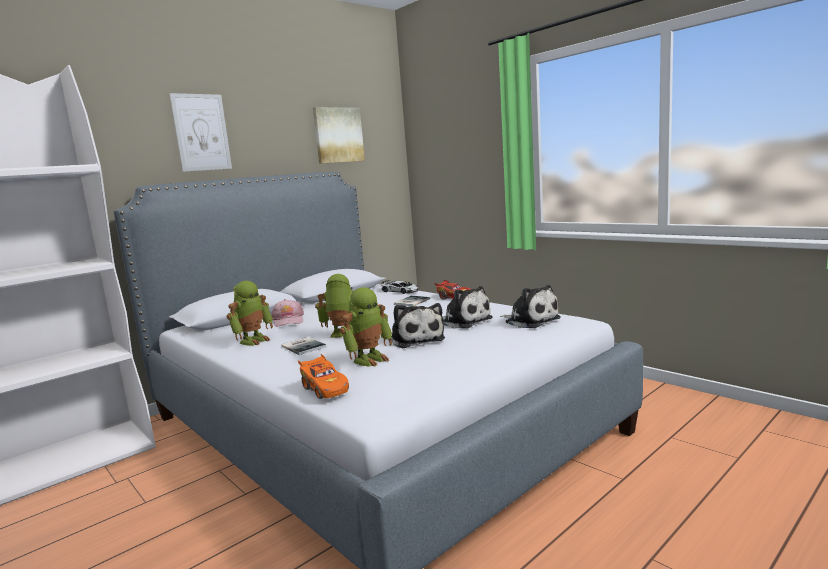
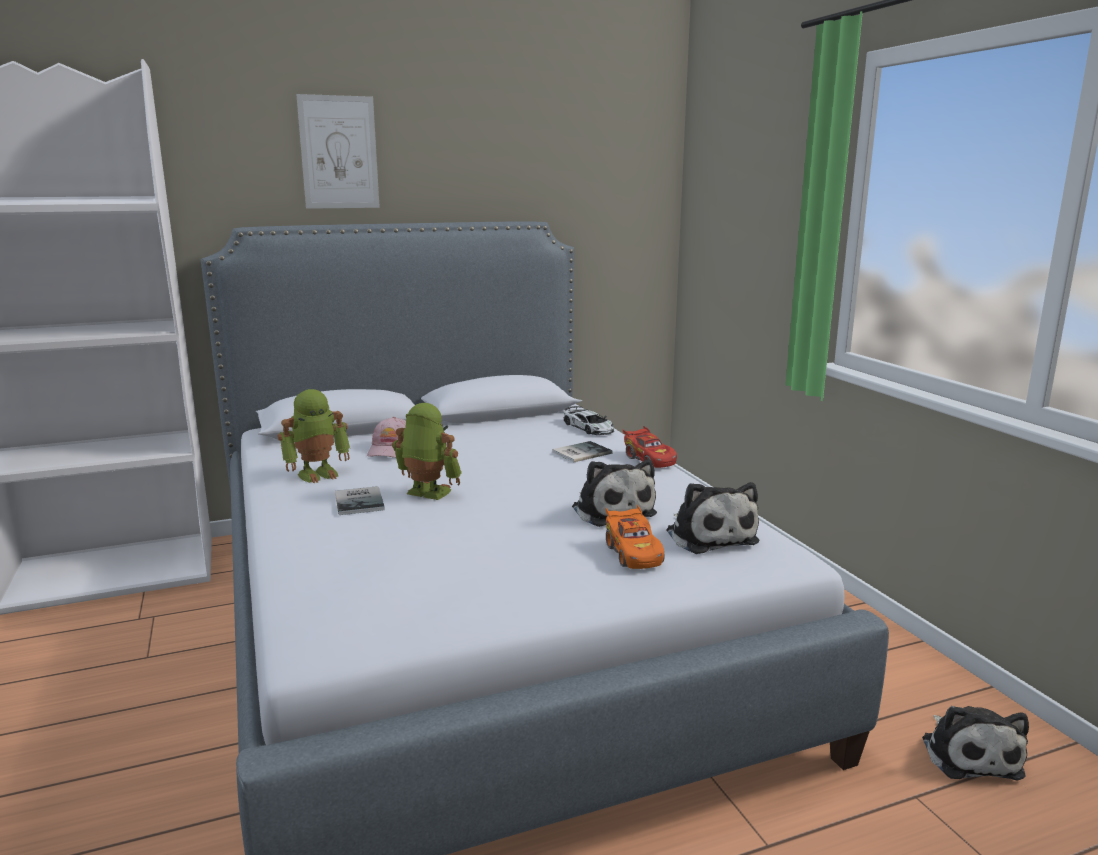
camera: 20 degrees right, 5 degrees up
orange toy car [298,354,349,399] -> orange toy car moved to [605,505,665,569]
picture [313,107,365,164] -> none
toy robot [340,287,392,367] -> none
plush toy [391,303,445,348] -> plush toy moved to [922,706,1029,781]

